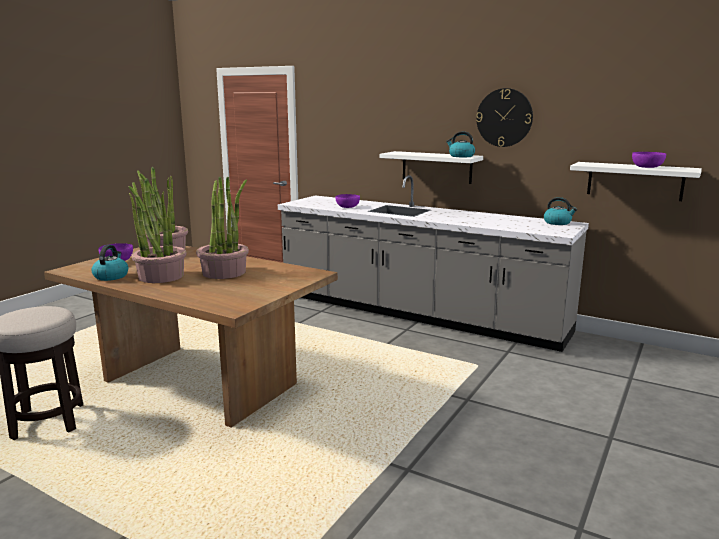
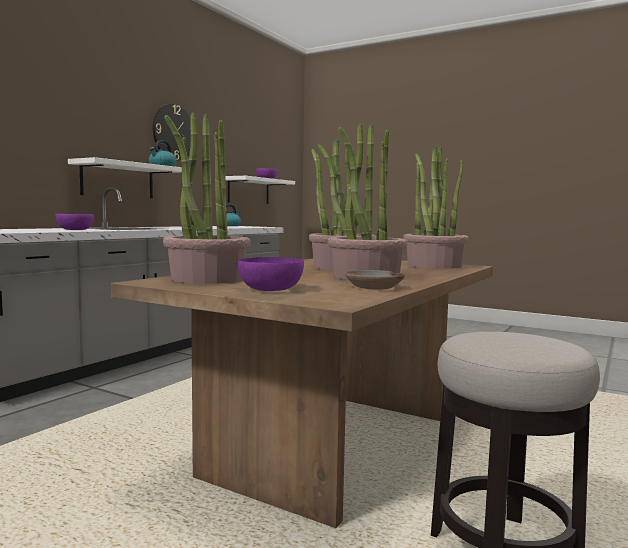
camera: 90 degrees left, 10 degrees down
kettle [91,245,128,281] -> brown bowl [345,270,405,289]
none -> potted plant [404,146,469,269]

